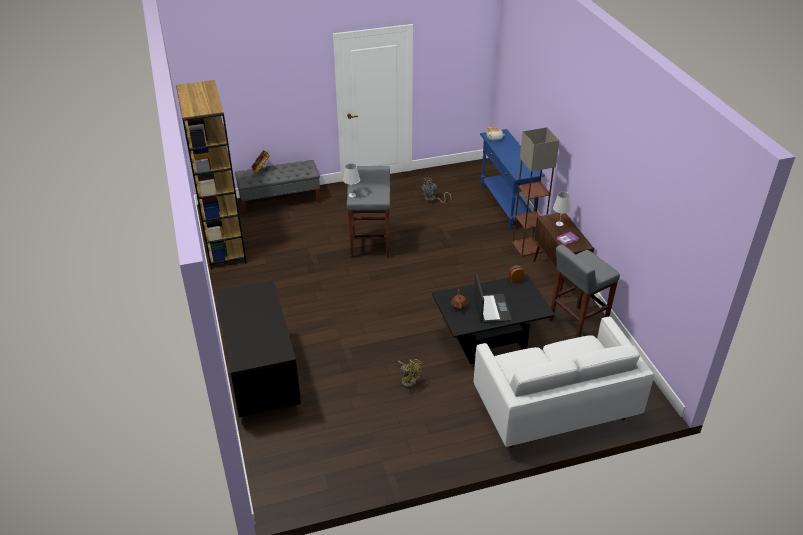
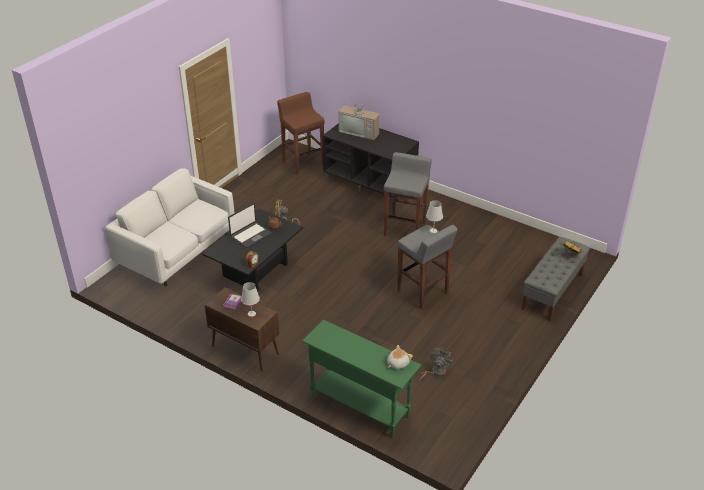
camera: 140 degrees right, 0 degrees up
brown bookcase [176,80,246,269] -> none
laptop [474,274,511,323] -> laptop turned 90 degrees counterclockwise [228,203,272,248]
blue console table [480,129,545,230] -> green console table [302,320,421,438]
floor lamp [512,127,559,257] -> none
grey stool [549,244,620,338] -> grey stool moved to [384,152,432,235]
none -> brown stool [277,92,324,175]
none -> television [339,93,380,140]

